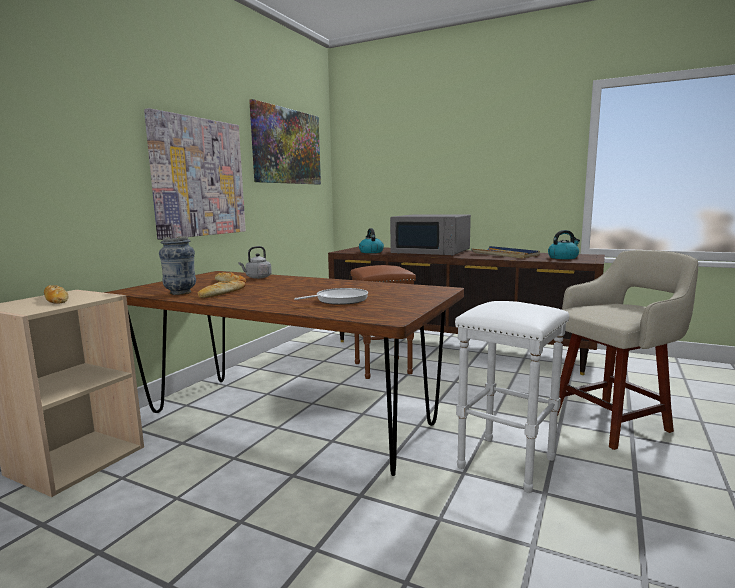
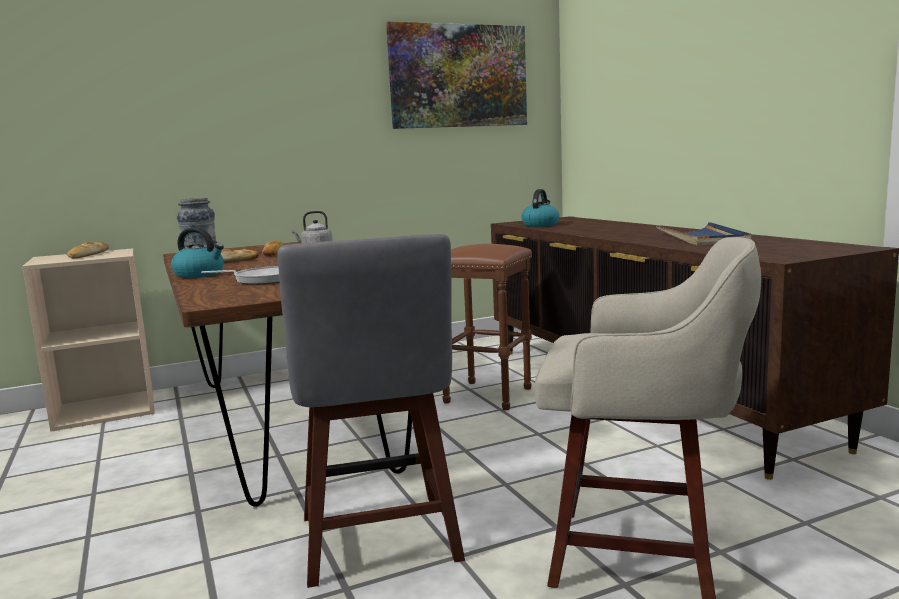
camera: 40 degrees right, 0 degrees up
picture [144,108,246,240] -> none
grey microwave [390,214,471,256] -> none
white stool [455,301,569,493] -> grey chair [277,234,465,588]
kettle [548,230,580,259] -> kettle moved to [171,227,224,278]

